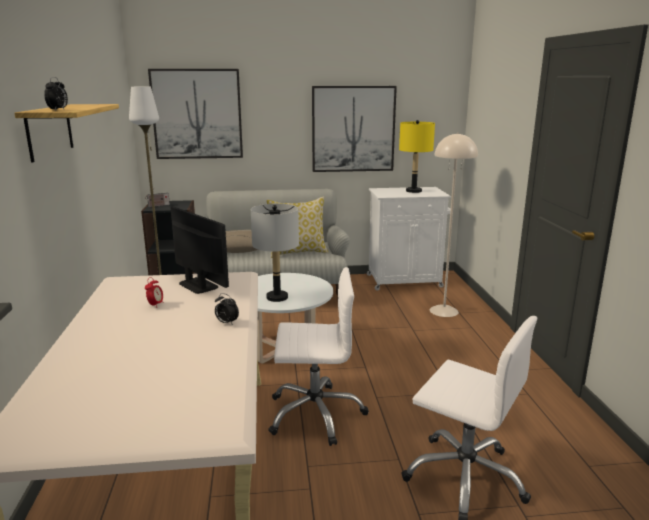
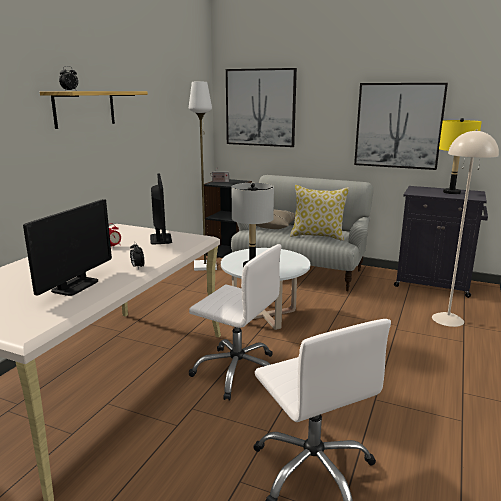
camera: 30 degrees right, 0 degrees up
white cabinet [367,187,451,290] -> black cabinet [394,186,488,298]
none -> monitor [23,199,112,296]

